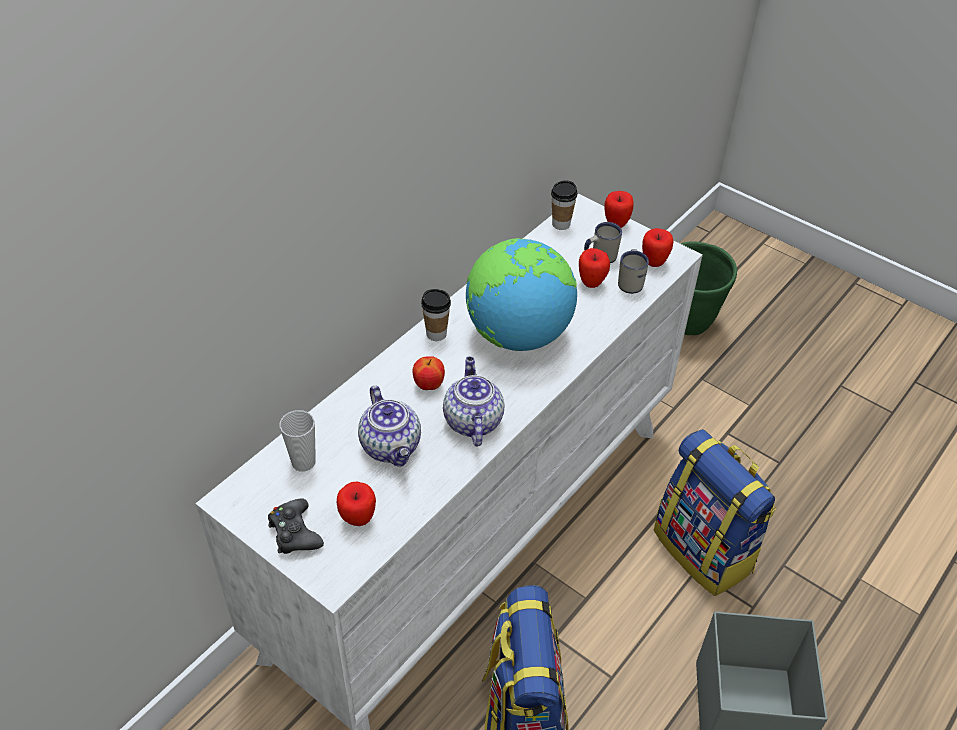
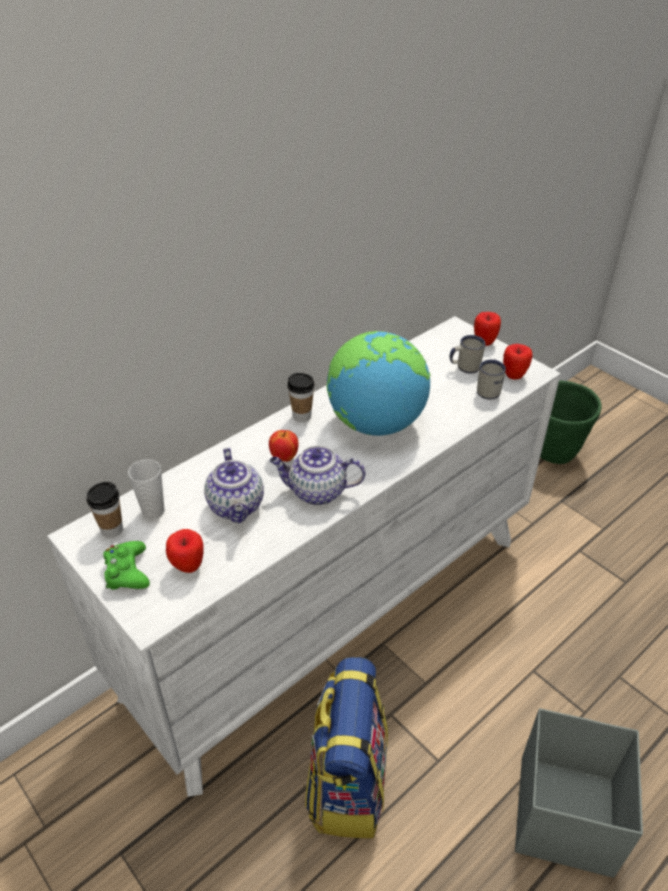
camera: 10 degrees right, 5 degrees down
black game controller [268,499,324,554] -> green game controller [103,541,150,590]
teapot [443,357,504,446] -> teapot turned 90 degrees counterclockwise [270,446,366,505]
cup [551,180,577,230] -> cup moved to [87,482,123,538]
apple [579,248,610,288] -> none
backpack [654,429,776,596] -> none

